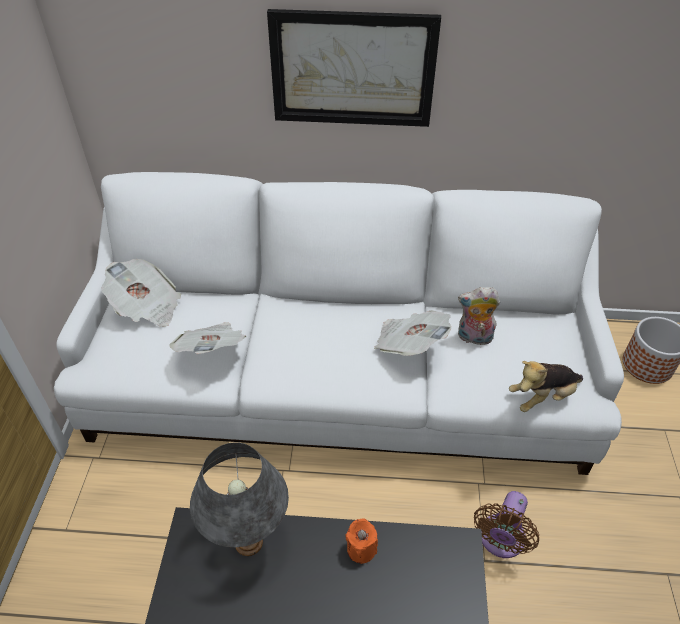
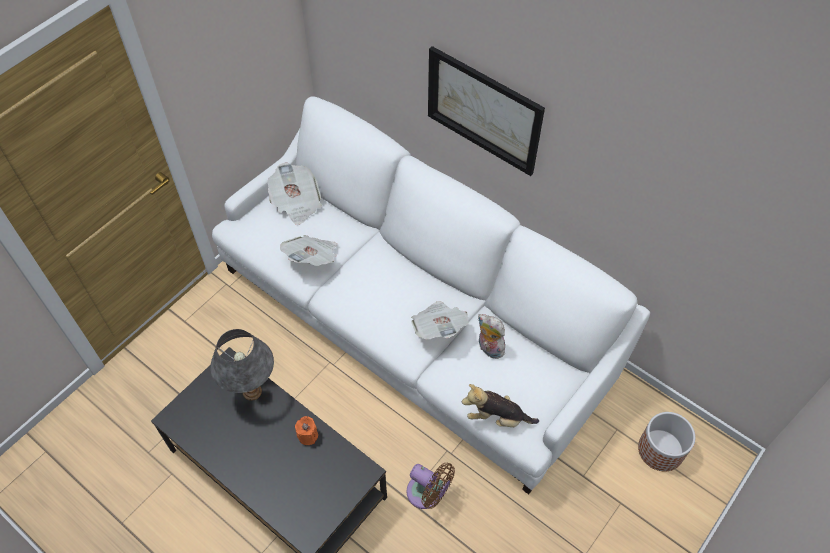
camera: 35 degrees right, 10 degrees up
brown fan [474,491,539,558] -> brown fan turned 120 degrees counterclockwise [406,463,455,509]

